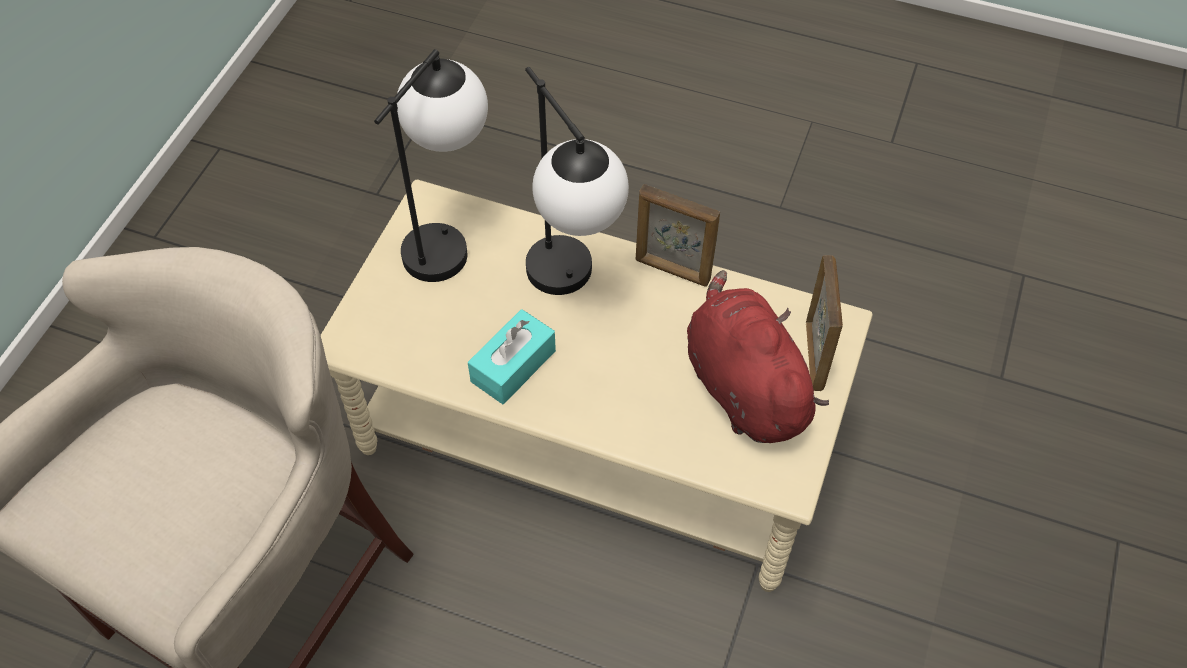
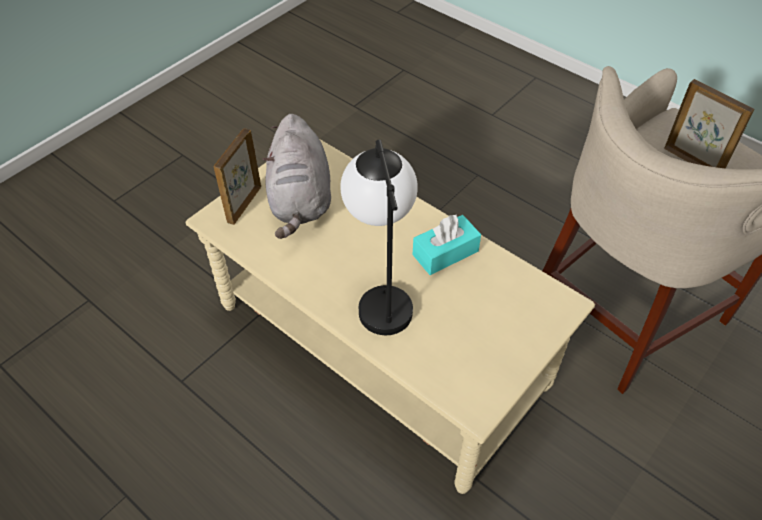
camera: 160 degrees left, 5 degrees down
table lamp [374,49,488,282] -> none
picture frame [636,184,720,287] -> picture frame moved to [664,79,754,168]
red plush toy [687,270,829,443] -> grey plush toy [263,114,331,239]

